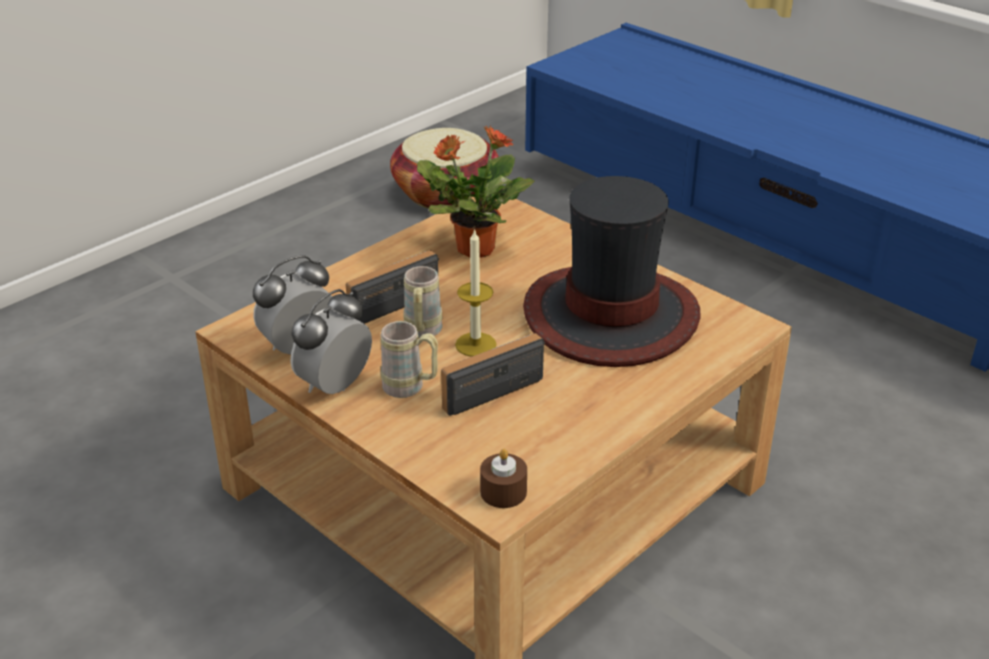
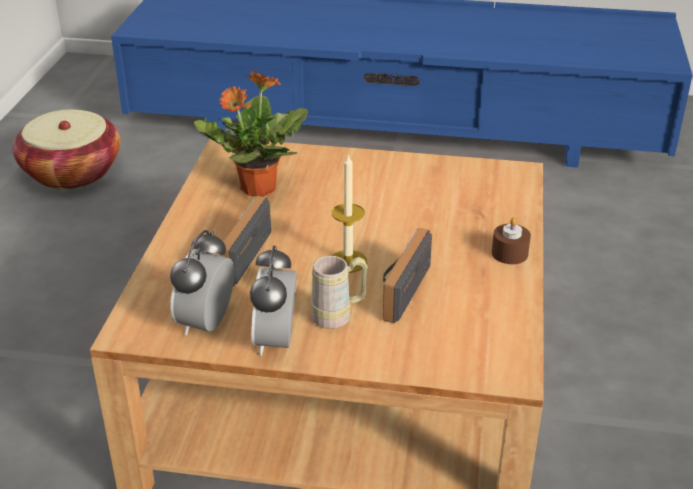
camera: 35 degrees left, 0 degrees up
beige mug [403,266,443,338] -> none
brown candle [480,449,527,508] -> brown candle moved to [492,217,531,264]
hat [523,176,700,367] -> none

